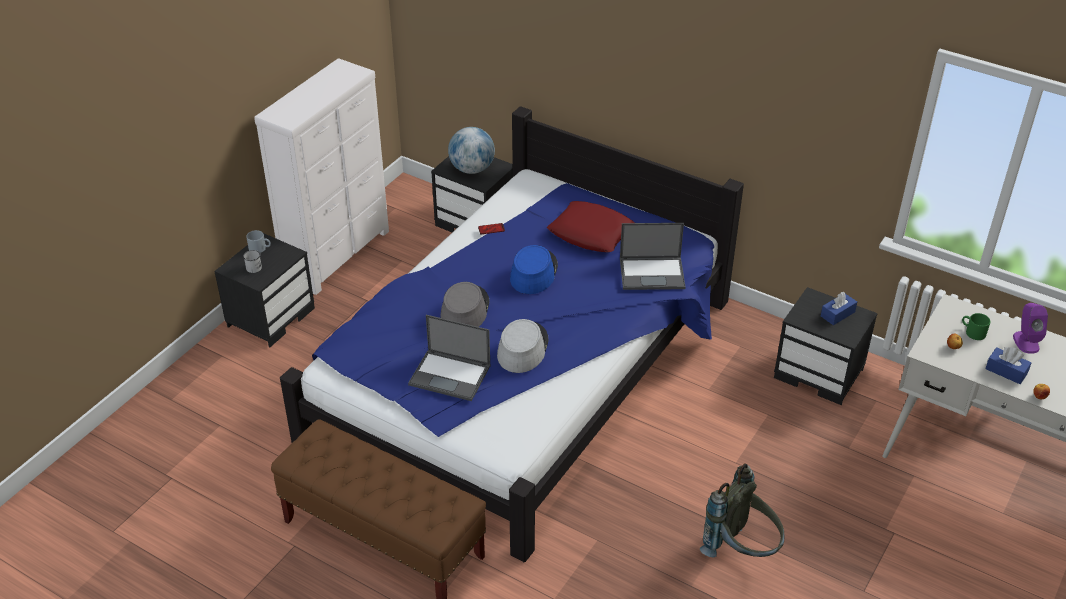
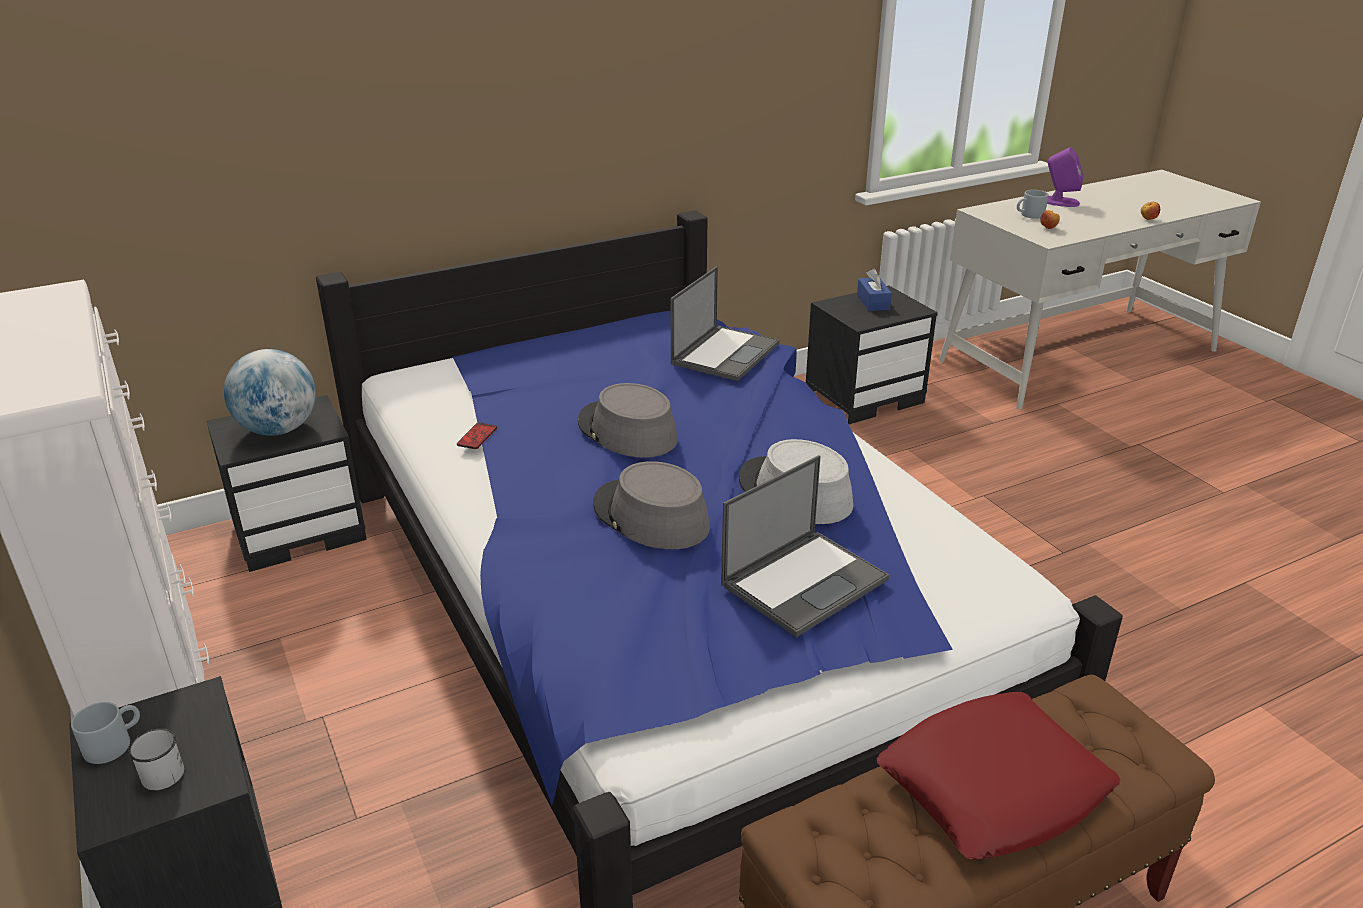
camera: 60 degrees left, 10 degrees down
blue hat [510,245,558,294] -> grey hat [578,383,678,458]
red pillow [547,201,635,252] -> red pillow moved to [877,692,1121,860]
grey backpack [700,463,784,557] -> none
green mug [962,313,991,340] -> grey mug [1017,190,1048,219]
blue tissue box [985,347,1031,384] -> none

